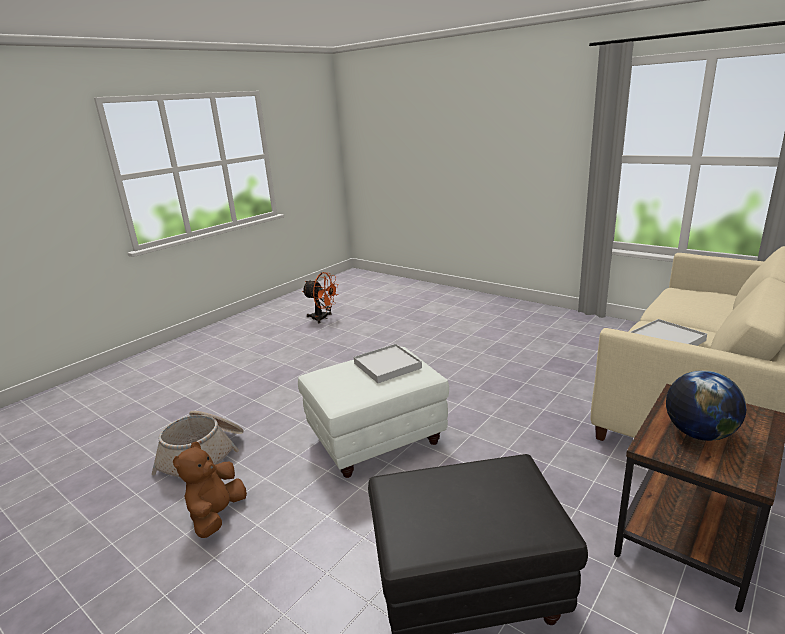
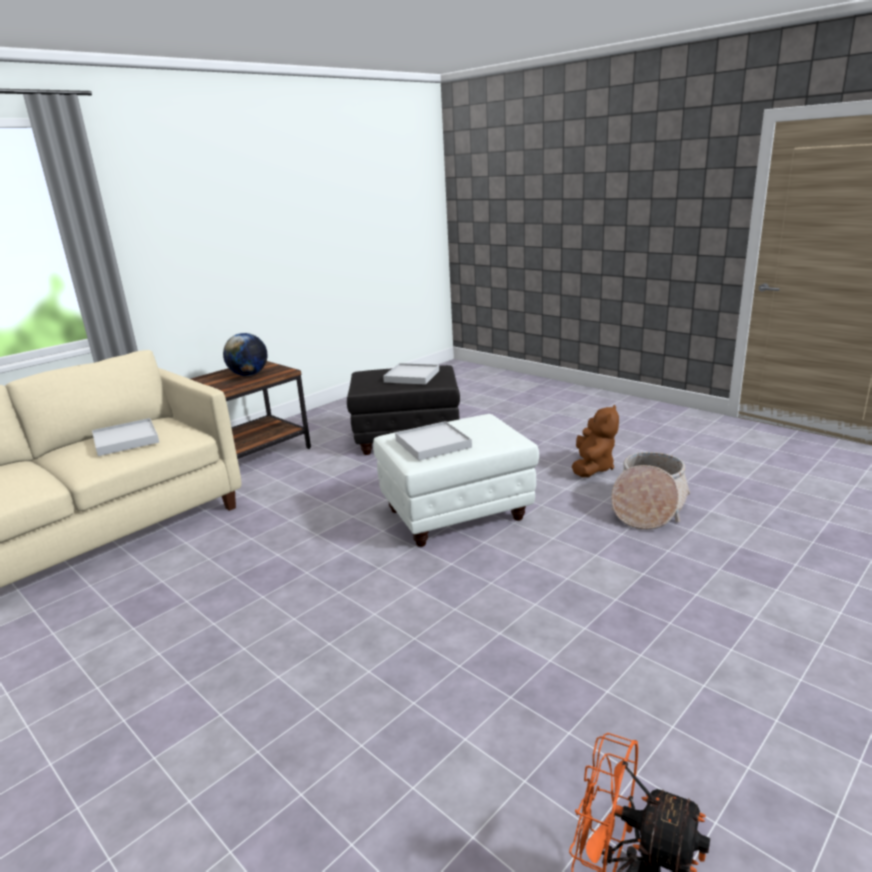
camera: 175 degrees left, 0 degrees up
none -> white tray [383,363,439,385]

